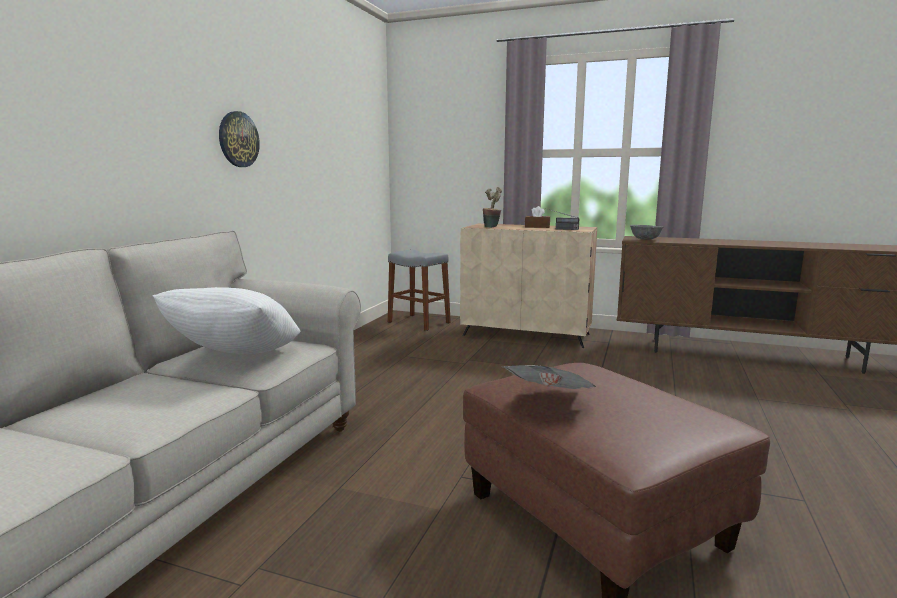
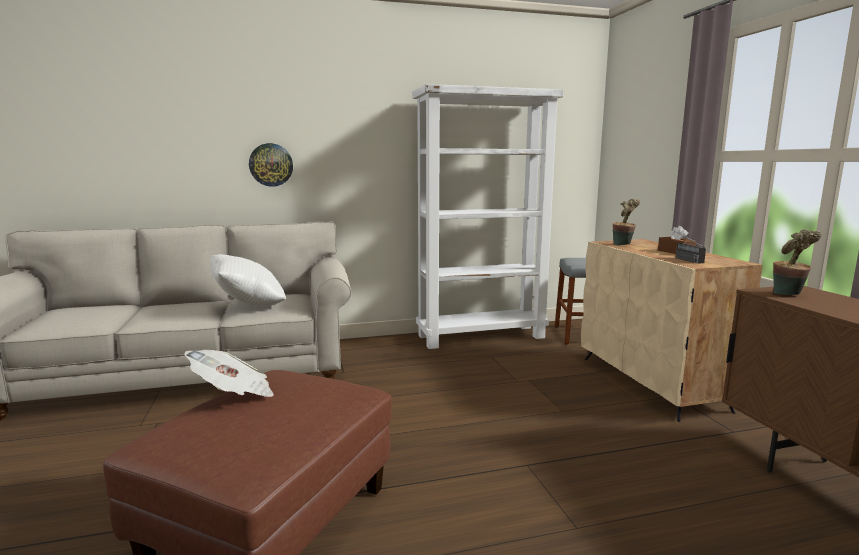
camera: 55 degrees right, 0 degrees up
wall clock [219,111,260,167] -> wall clock moved to [249,143,293,187]
grey bowl [630,225,663,240] -> potted plant [773,229,821,295]
none -> white bookcase [413,84,564,349]

